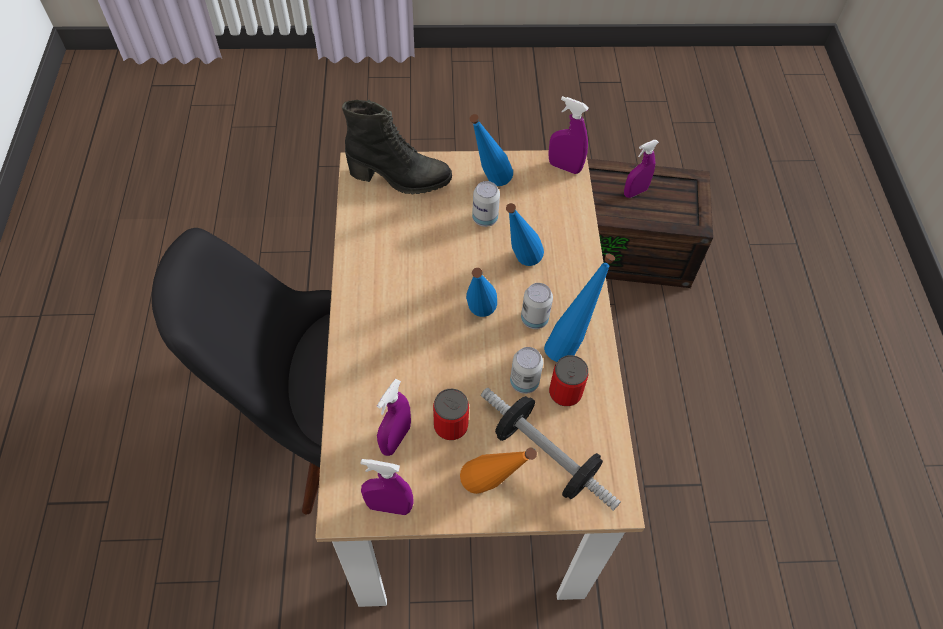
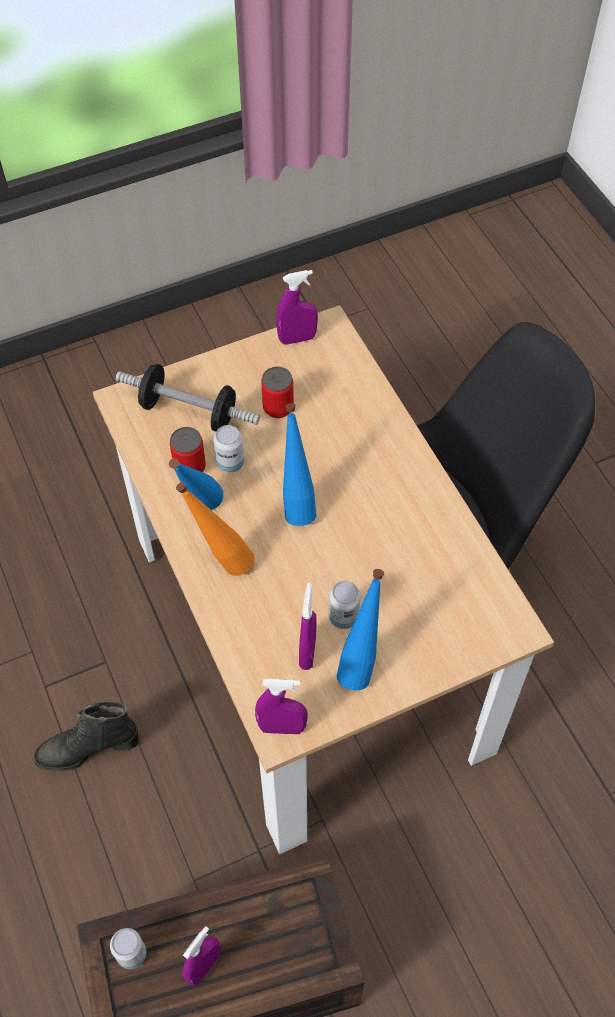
camera: 160 degrees right, 0 degrees up
black boot [342,100,452,194] -> black boot moved to [34,701,139,771]
purple spray bottle [377,379,411,456] -> purple spray bottle moved to [299,583,316,670]
orange bottle [460,448,537,494] -> orange bottle moved to [176,482,255,576]
blue bottle [506,203,544,266] -> none
can [521,283,553,329] -> can moved to [110,928,146,969]

